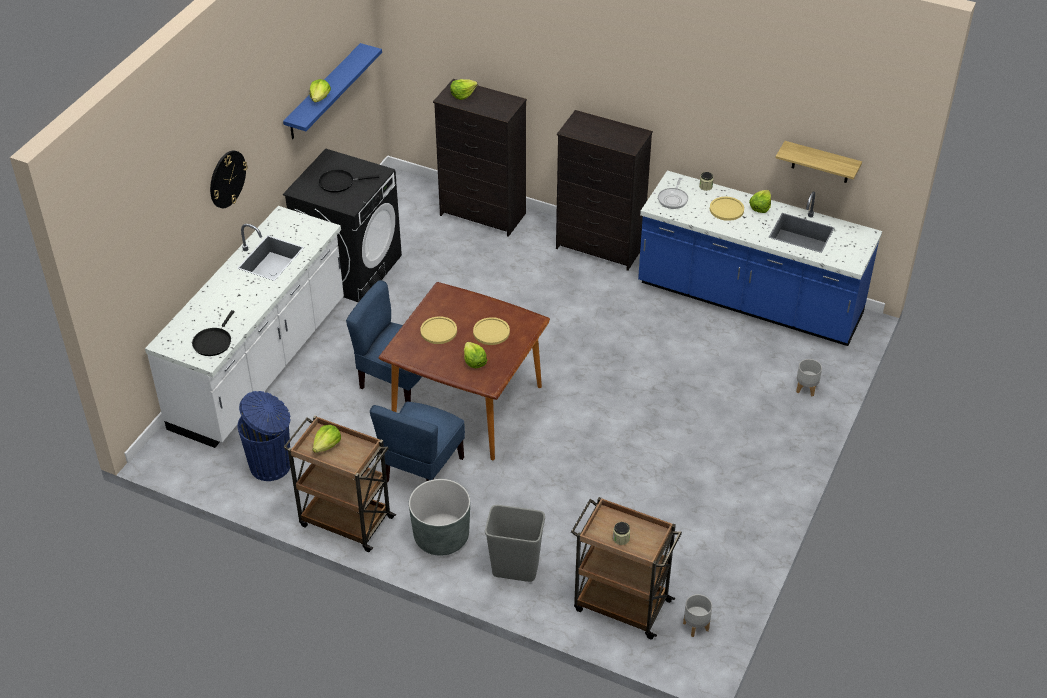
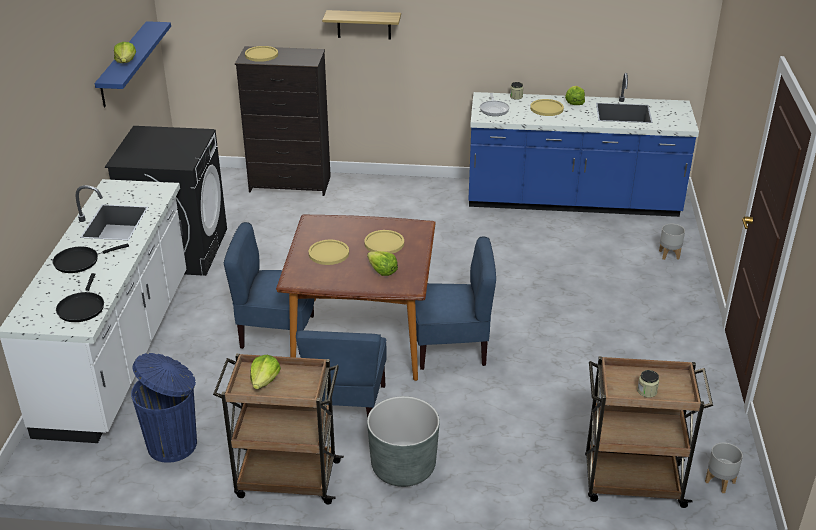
camera: 20 degrees left, 10 degrees down
wall clock [210,150,247,208] -> none
black frying pan [318,169,379,193] -> black frying pan moved to [53,244,129,273]
lettuce [450,79,478,100] -> yellow plate [245,46,278,62]
grey trash can [485,505,545,582] -> none
black dresser [556,110,653,271] -> none
shelf [775,141,862,183] -> shelf moved to [322,10,401,40]
none -> blue chair [415,237,496,370]

